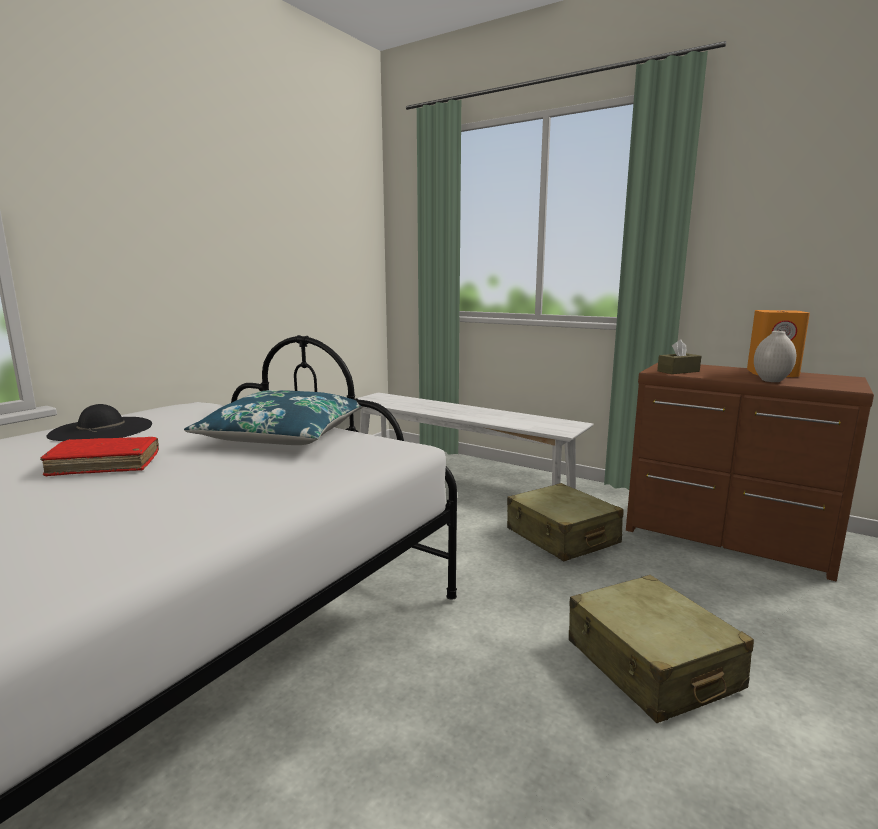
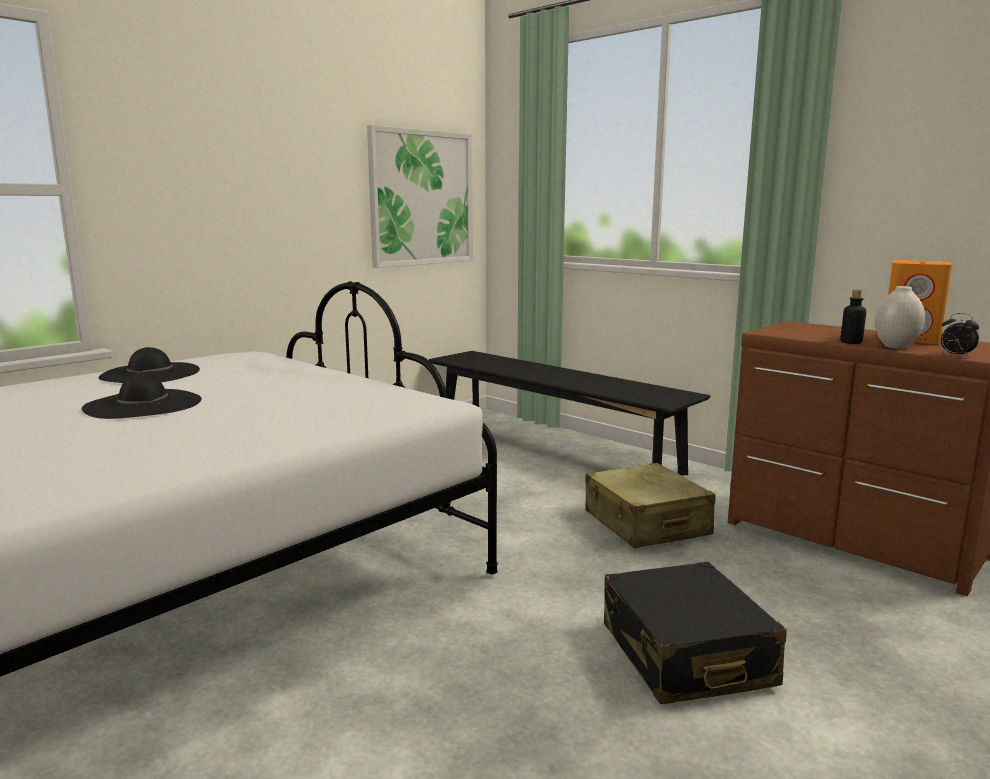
camera: 10 degrees right, 0 degrees up
red book [40,437,159,477] -> black hat [82,373,202,419]
blue pillow [184,390,363,445] -> none
white bench [355,392,593,489] -> black bench [429,351,711,475]
beige suitcase [569,575,754,723] -> black suitcase [604,562,787,705]
brown tissue box [657,339,701,374] -> none
none -> picture [367,125,473,268]
none -> bottle [841,290,866,344]
none -> alarm clock [941,313,979,358]

